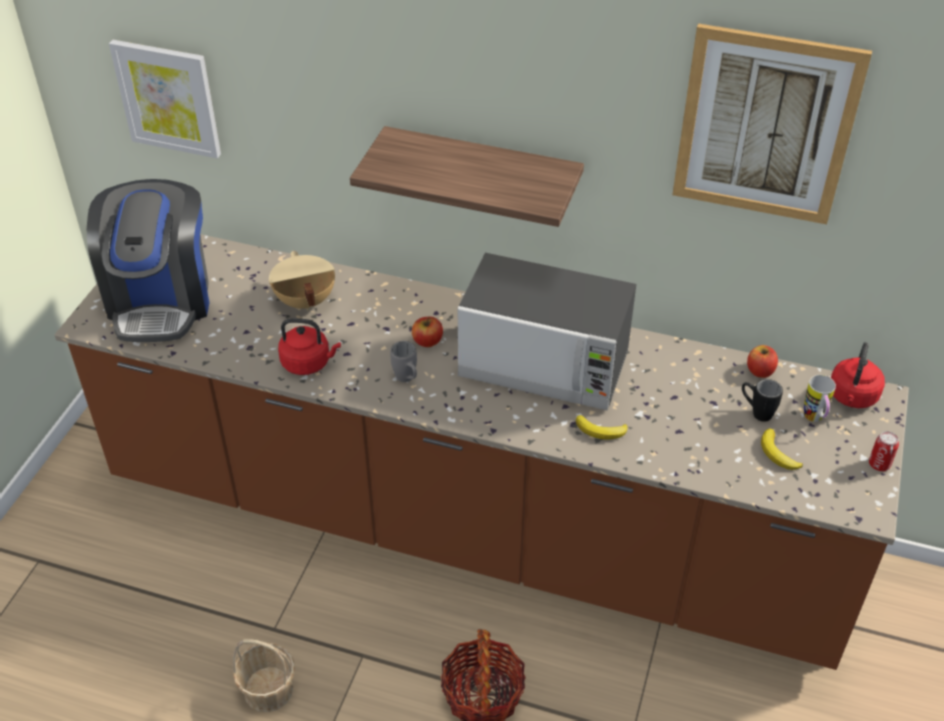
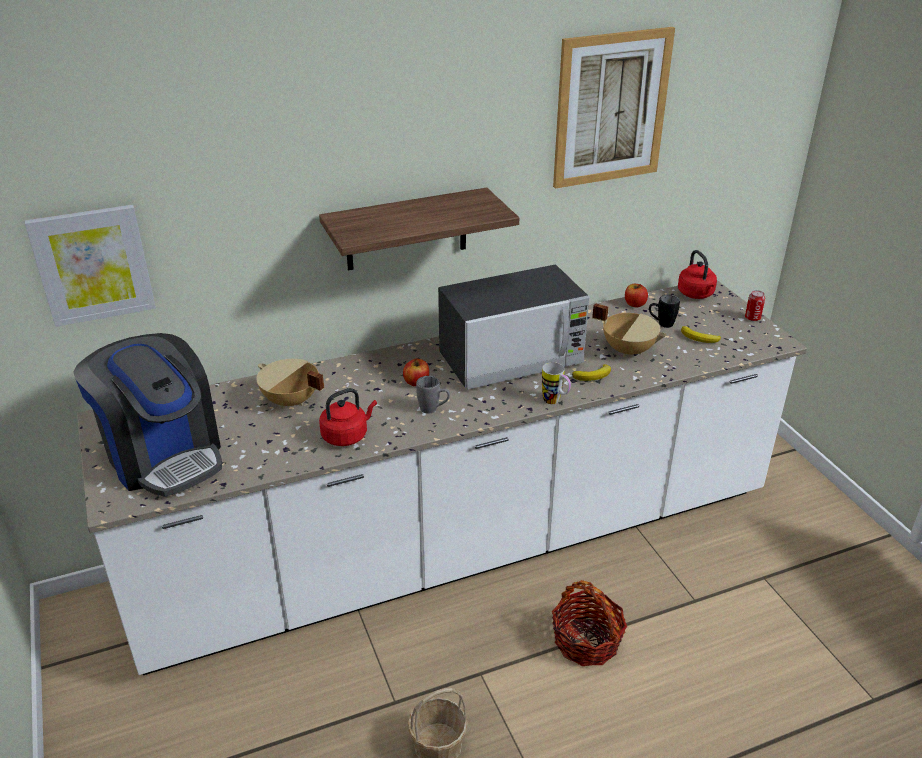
camera: 40 degrees left, 10 degrees down
brown counter [55,234,909,670] -> white counter [77,280,807,675]
mug [804,375,836,422] -> mug moved to [542,362,571,404]
none -> beige cooking pot [592,303,667,357]

